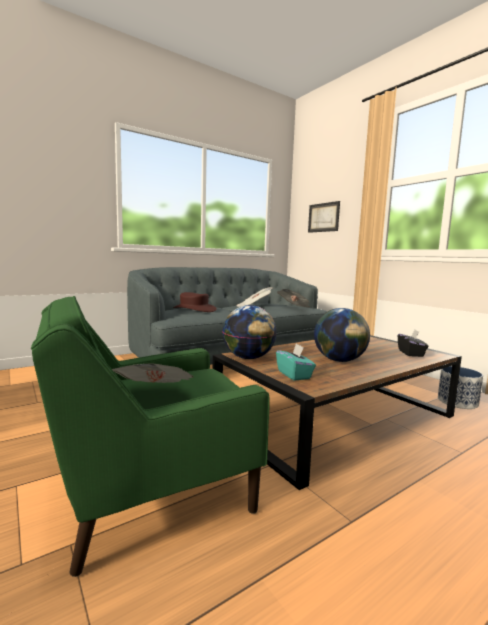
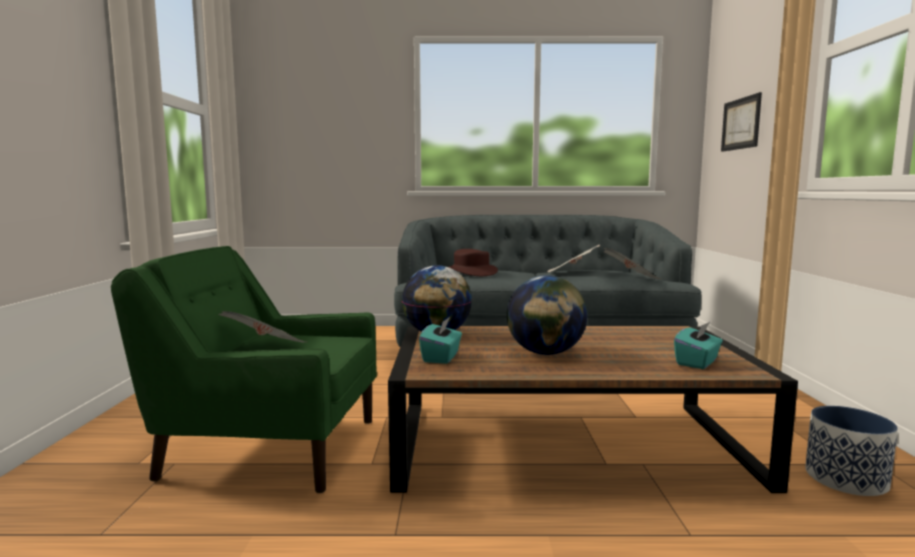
camera: 35 degrees right, 0 degrees up
black tissue box [398,330,428,357] -> turquoise tissue box [674,322,723,369]

